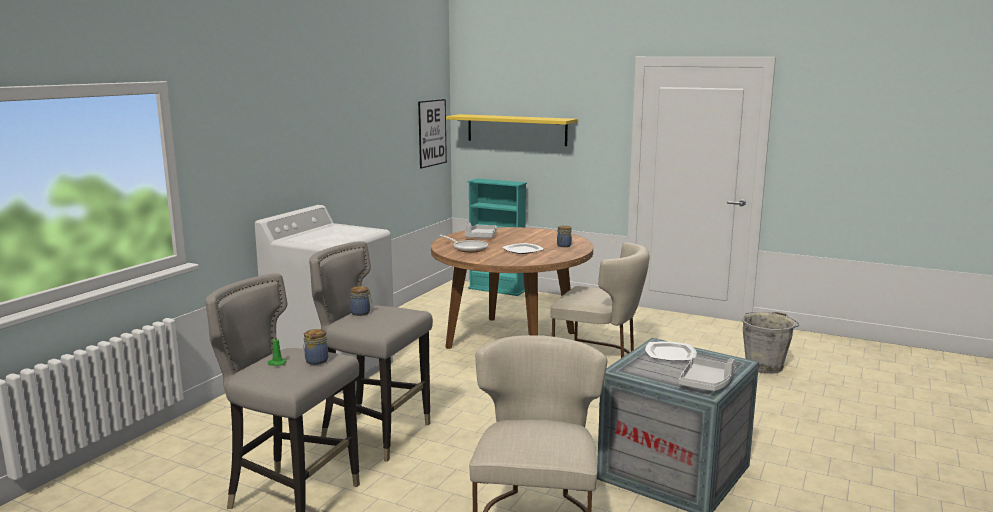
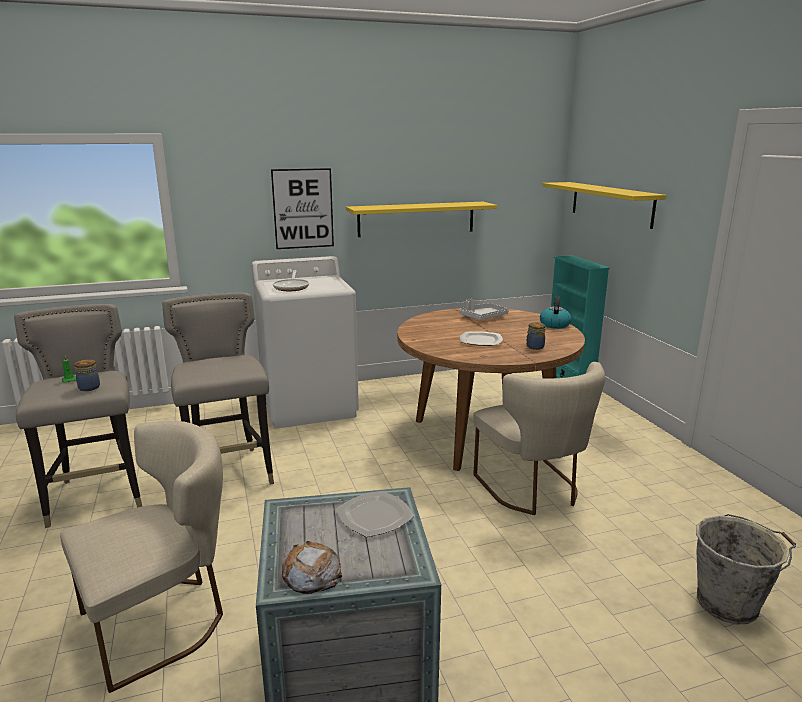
camera: 45 degrees right, 5 degrees up
jar [350,286,372,316] -> none
picture [418,99,447,168] -> picture moved to [271,168,334,249]
frying pan [440,235,488,252] -> frying pan moved to [273,270,309,291]
grey tray [678,358,735,391] -> bread [282,541,342,594]
none -> yellow shelf [346,202,497,237]
none -> kettle [540,296,572,329]

